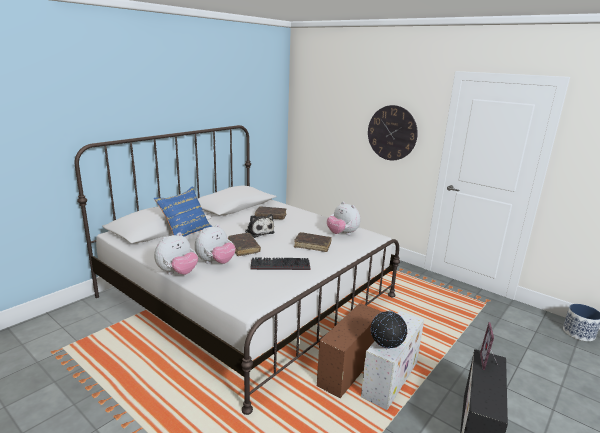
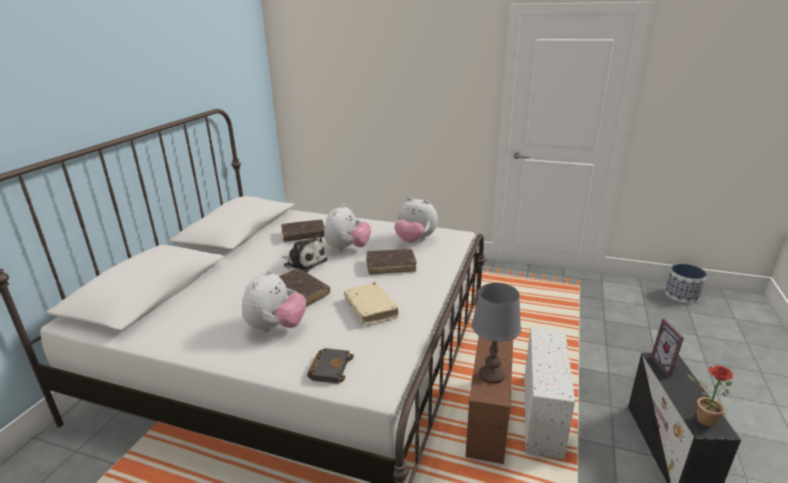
camera: 20 degrees left, 5 degrees up
blue pillow [154,186,212,237] -> none
plush toy [154,232,198,275] -> plush toy moved to [324,204,371,252]
keyboard [250,257,310,270] -> beige book [344,282,399,324]
wall clock [368,105,418,160] -> none
globe [371,311,407,348] -> none
none -> black book [307,348,354,384]
none -> grey table lamp [472,283,521,384]
none -> potted plant [687,365,733,427]

